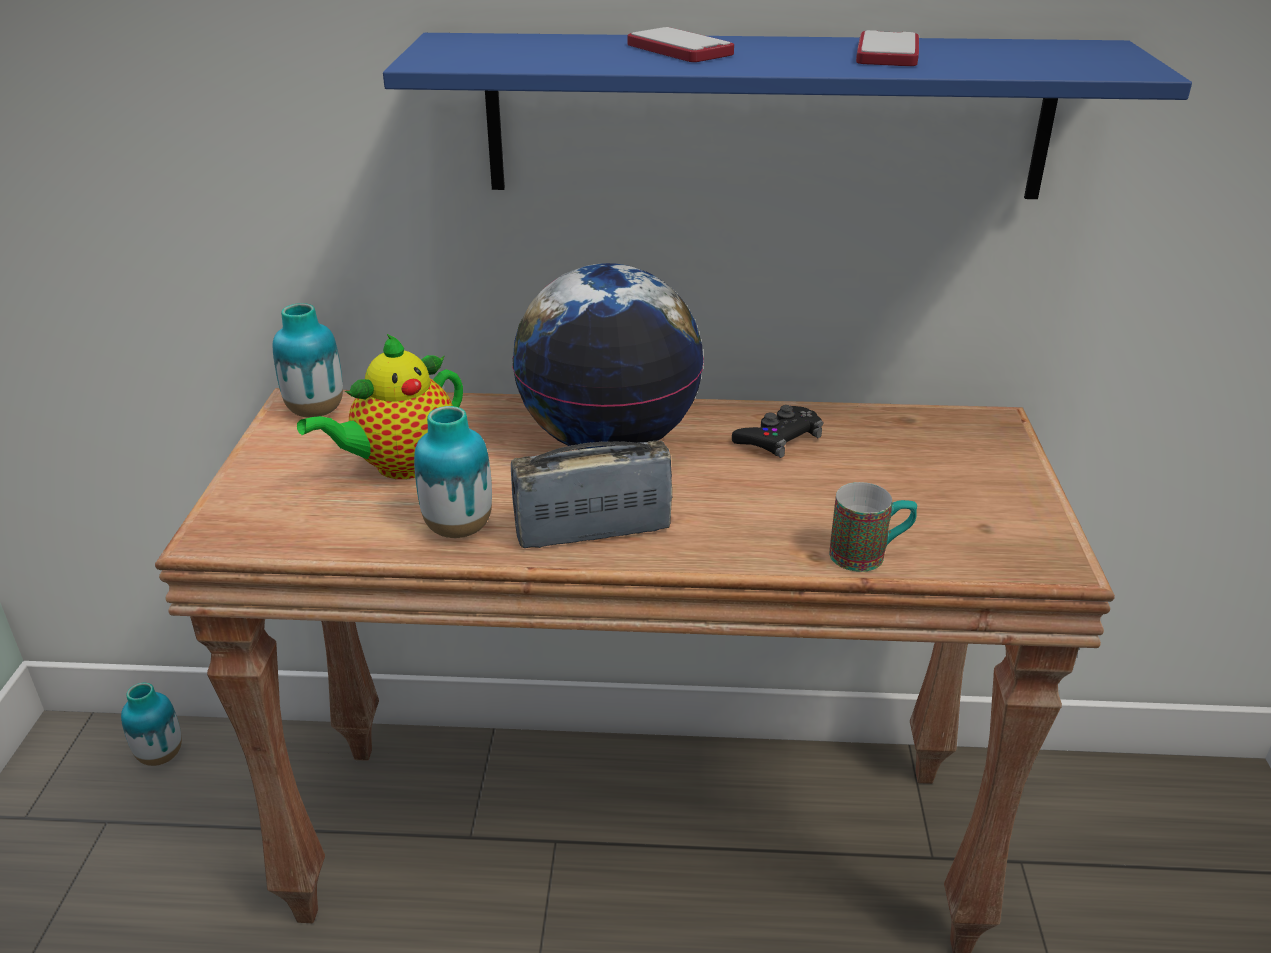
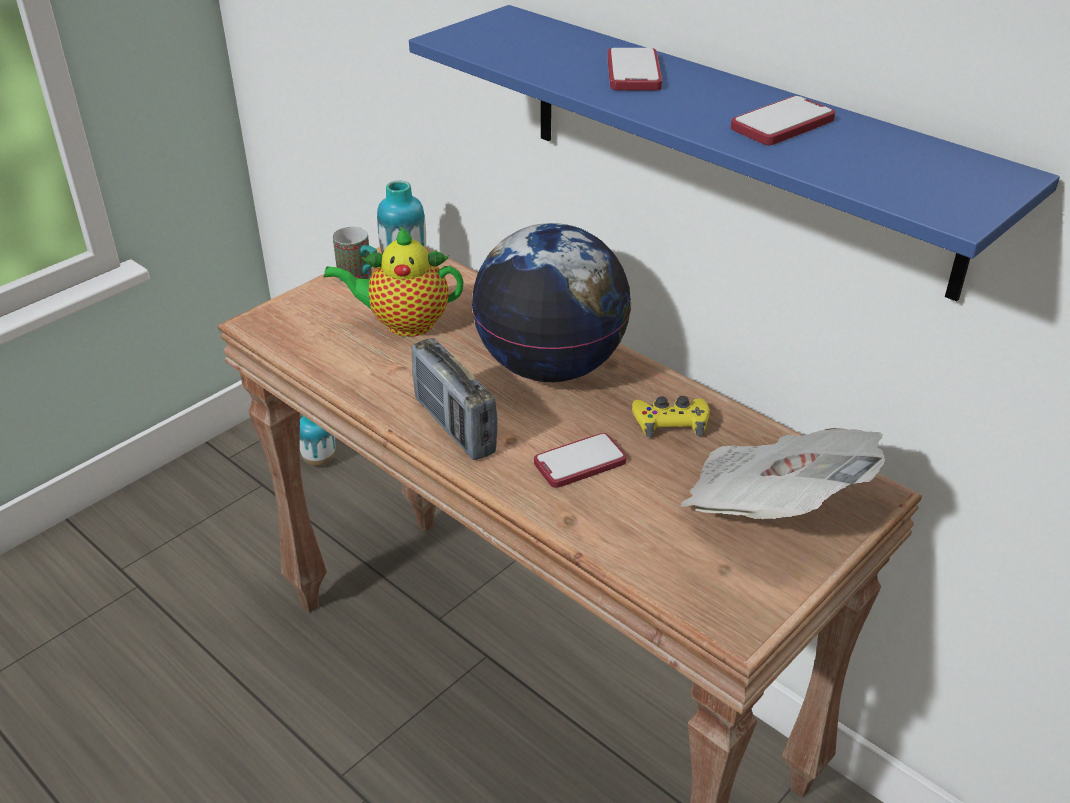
camera: 40 degrees right, 5 degrees up
vase [414,406,492,538] -> none
radio [511,440,673,548] -> radio turned 150 degrees counterclockwise [412,338,498,460]
black game controller [732,405,824,458] -> yellow game controller [632,396,710,437]
mug [829,482,917,572] -> mug moved to [333,227,377,281]
none -> phone [534,433,626,488]
none -> newspaper [680,428,885,519]

